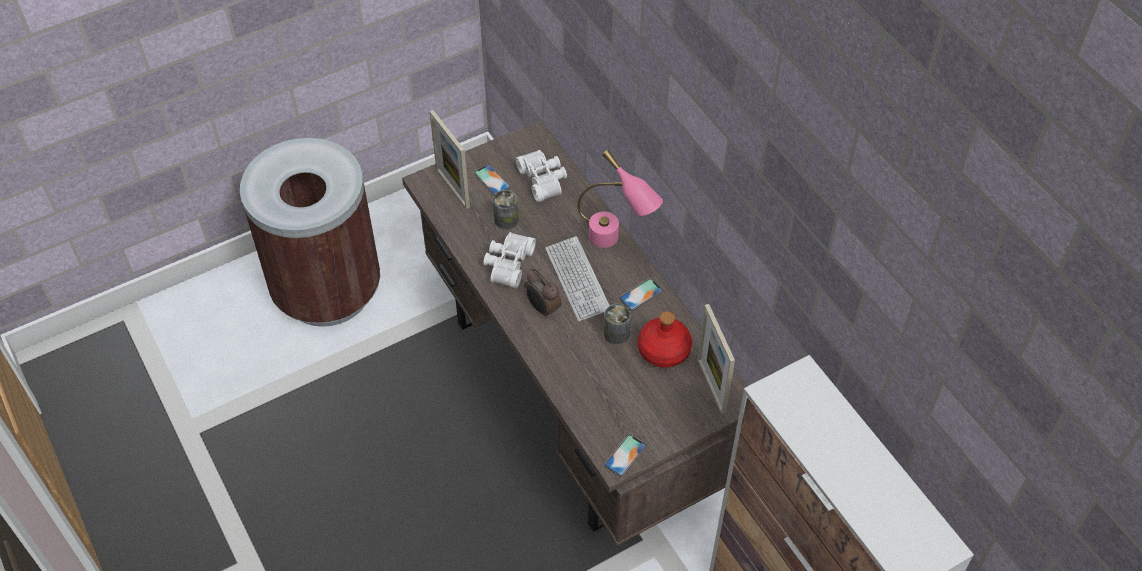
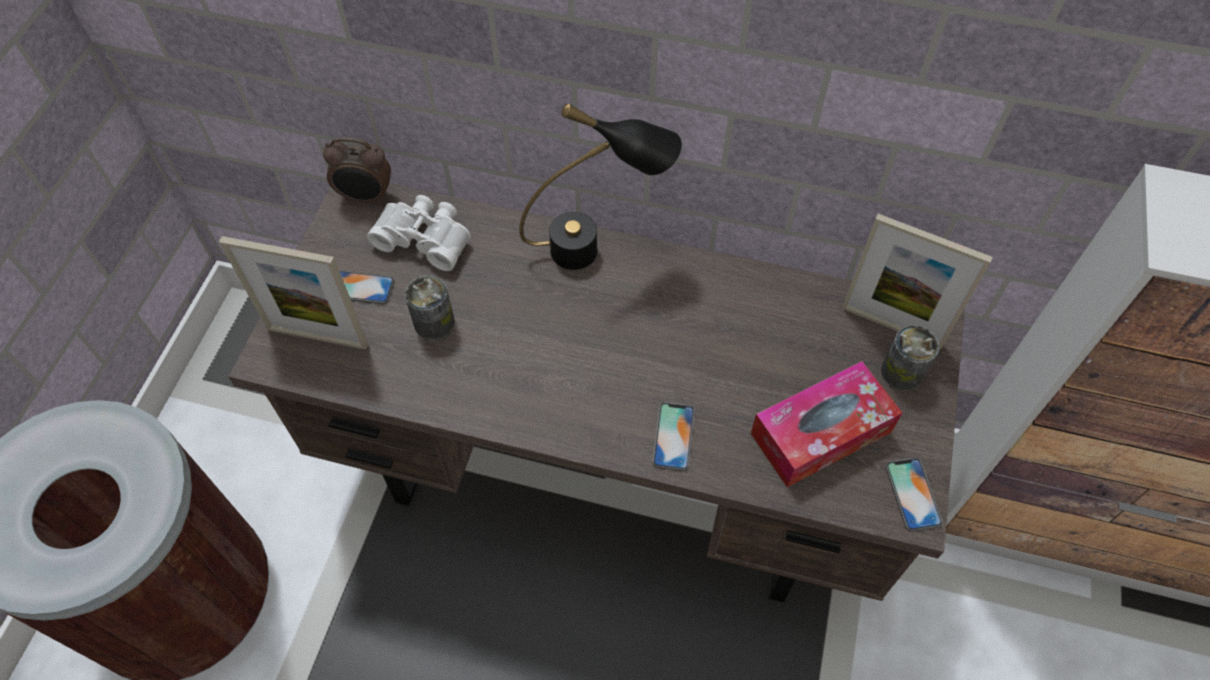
camera: 45 degrees left, 5 degrees up
white binoculars [483,232,536,289] -> none
alarm clock [524,268,561,319] -> alarm clock moved to [323,137,391,204]
keyboard [545,236,610,322] -> none
pink table lamp [577,150,663,248] -> black table lamp [519,103,682,270]
can [604,304,631,345] -> can moved to [881,325,939,391]
phone [620,278,663,311] -> phone moved to [652,402,695,471]
red bottle [638,311,692,368] -> none
none -> tissue box [751,361,902,487]

